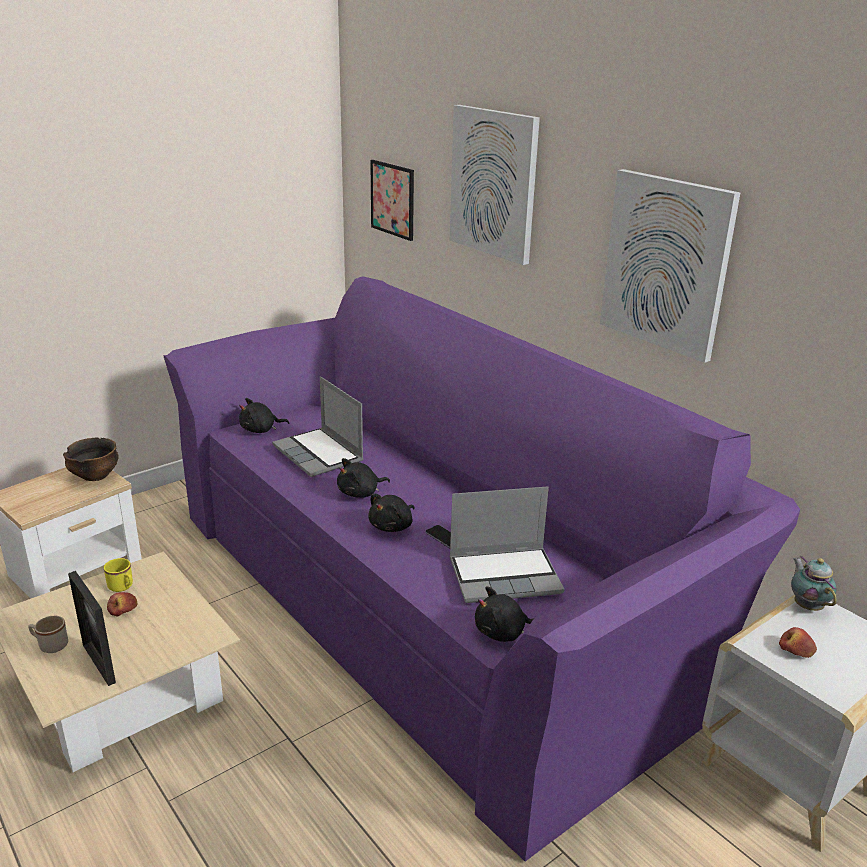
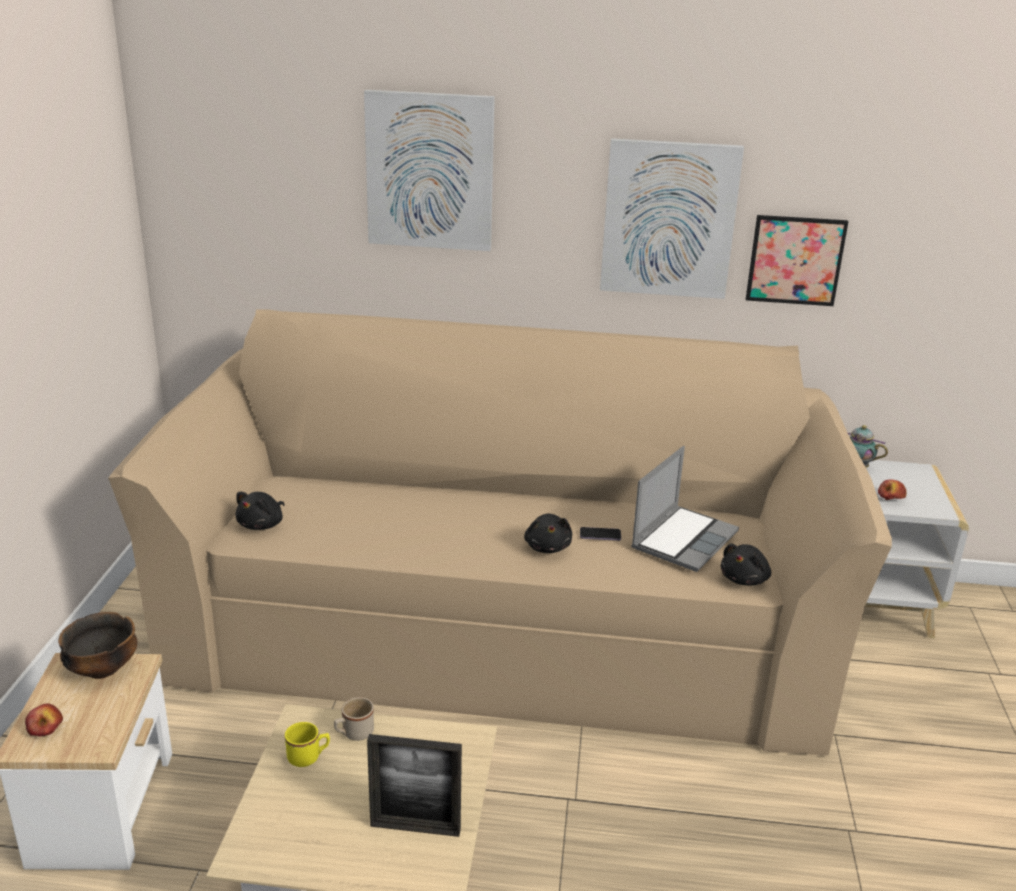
camera: 45 degrees left, 0 degrees up
beige mug [28,616,68,653] -> beige mug moved to [334,697,374,741]
apple [107,592,138,617] -> apple moved to [25,703,63,737]
purple sofa [163,276,800,861] -> beige sofa [108,309,892,756]
laptop [272,376,364,477] -> none
black plush toy [337,458,390,498] -> none
picture [370,160,414,241] -> picture moved to [746,215,848,306]

